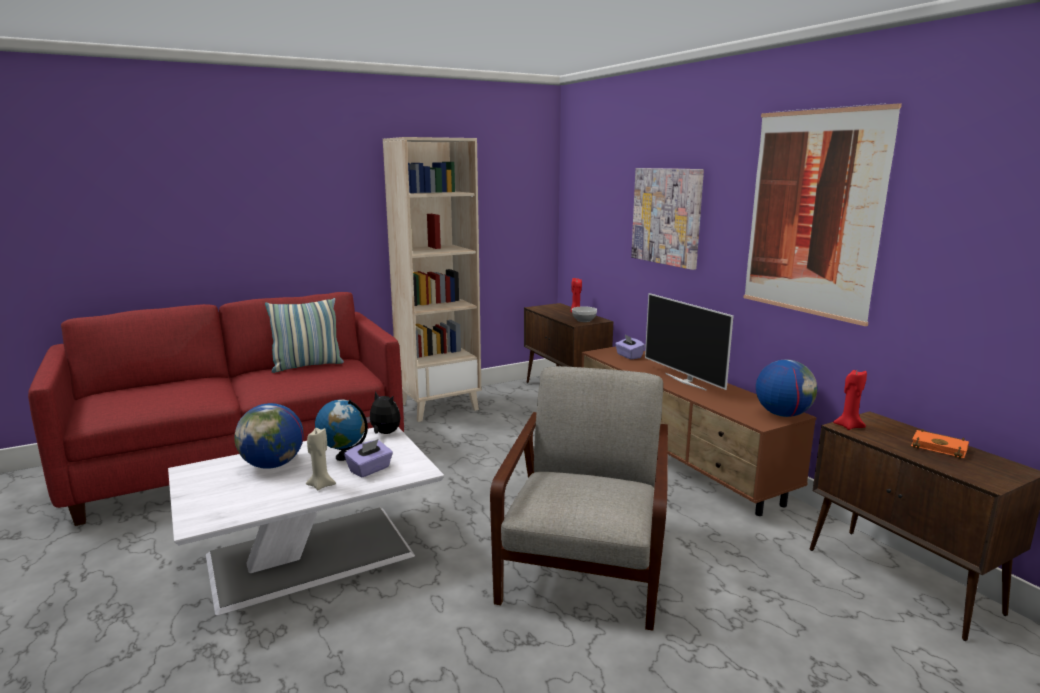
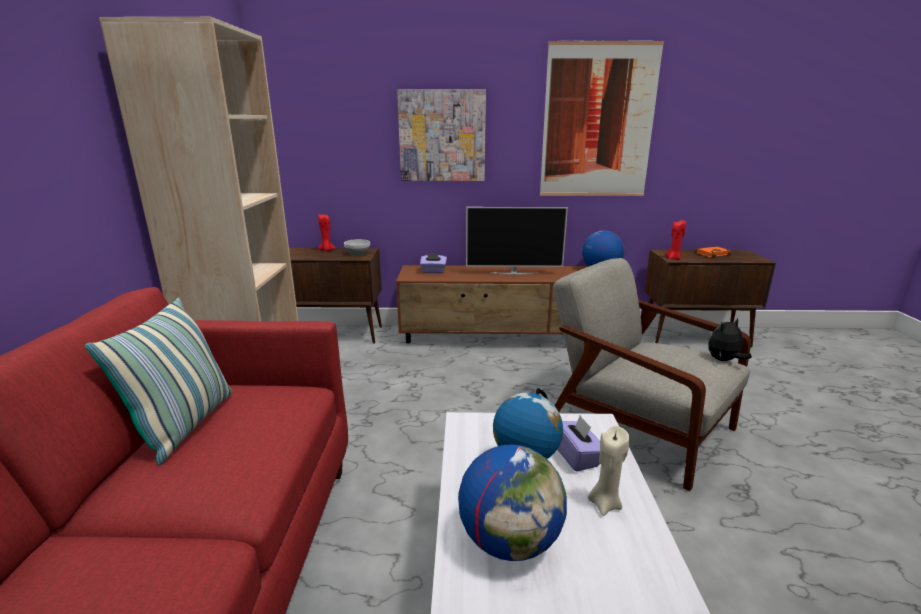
camera: 60 degrees left, 5 degrees up
plush toy [366,391,400,434] -> plush toy moved to [708,318,752,361]

